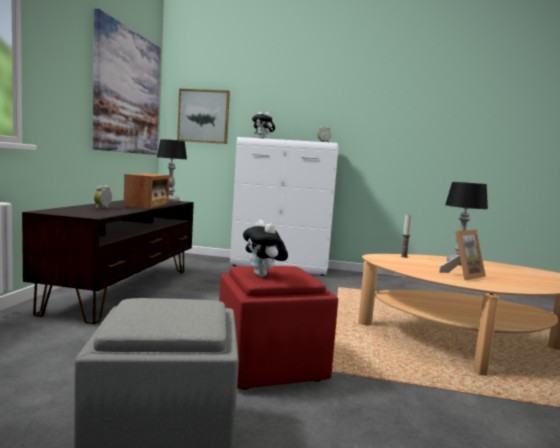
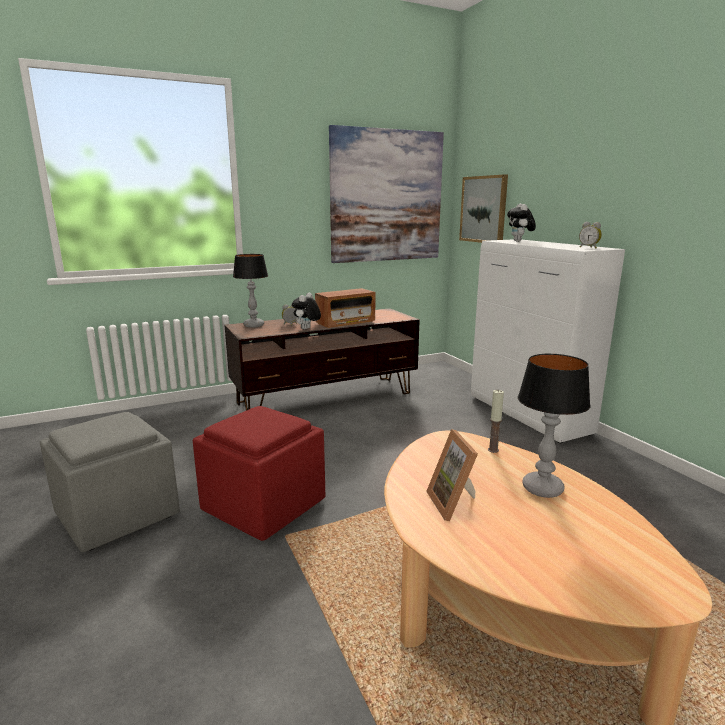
camera: 55 degrees right, 10 degrees up
table lamp [157,139,187,202] -> table lamp moved to [233,254,268,328]
plush toy [243,220,288,277] -> plush toy moved to [292,293,321,329]
picture frame [439,230,486,280] -> picture frame turned 60 degrees clockwise [426,429,478,521]

